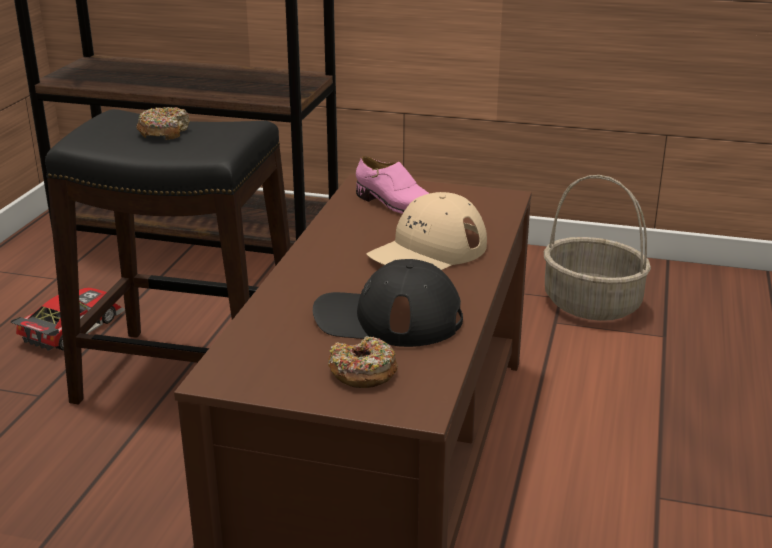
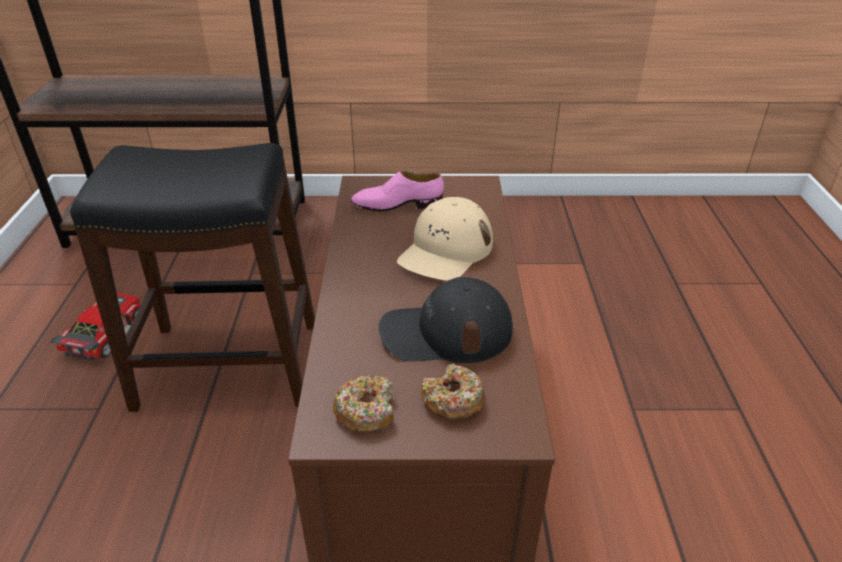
camera: 15 degrees left, 10 degrees up
donut [137,107,190,140] -> donut moved to [333,375,394,431]
pink shoe [356,156,430,214] -> pink shoe turned 150 degrees clockwise [351,171,444,212]
basket [544,175,651,321] -> none

